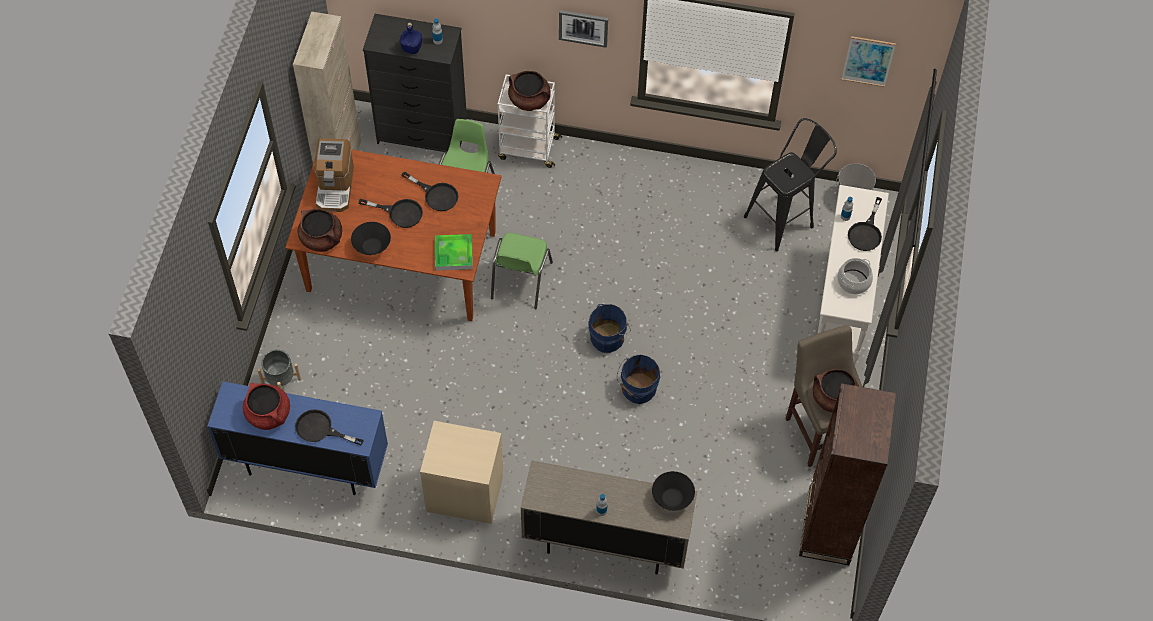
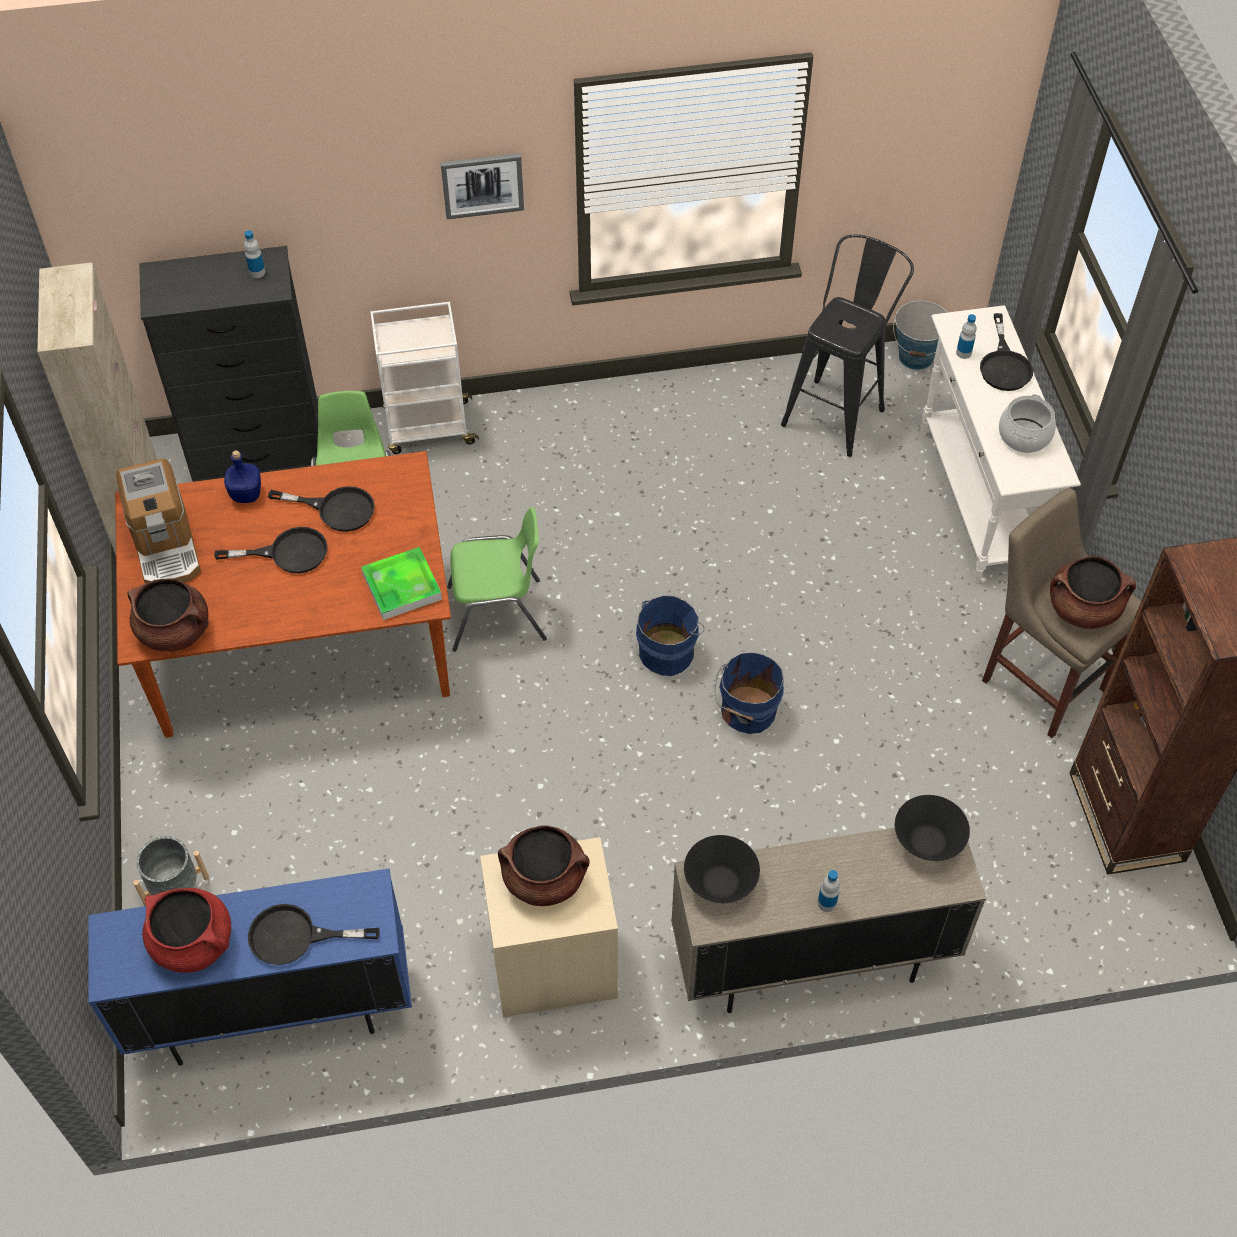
camera: 20 degrees left, 5 degrees down
black bowl [351,222,391,255] -> black bowl moved to [684,835,760,903]
blue bottle [400,22,422,54] -> blue bottle moved to [224,450,261,503]
green chair [491,233,553,309] -> green chair turned 90 degrees counterclockwise [447,507,547,652]
brown cooking pot [508,71,551,111] -> brown cooking pot moved to [498,825,589,906]
picture [841,36,896,87] -> none

